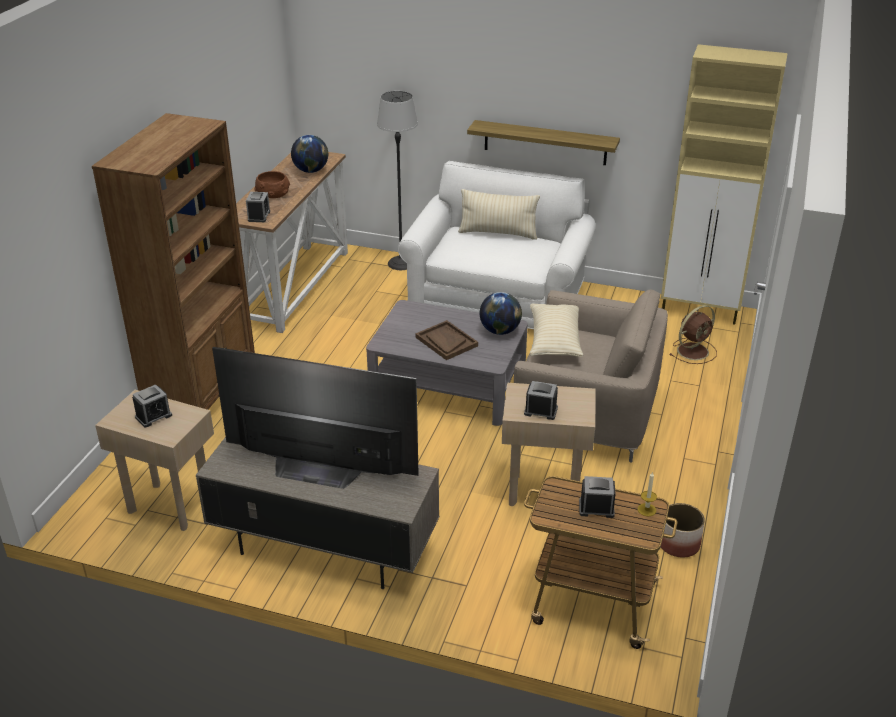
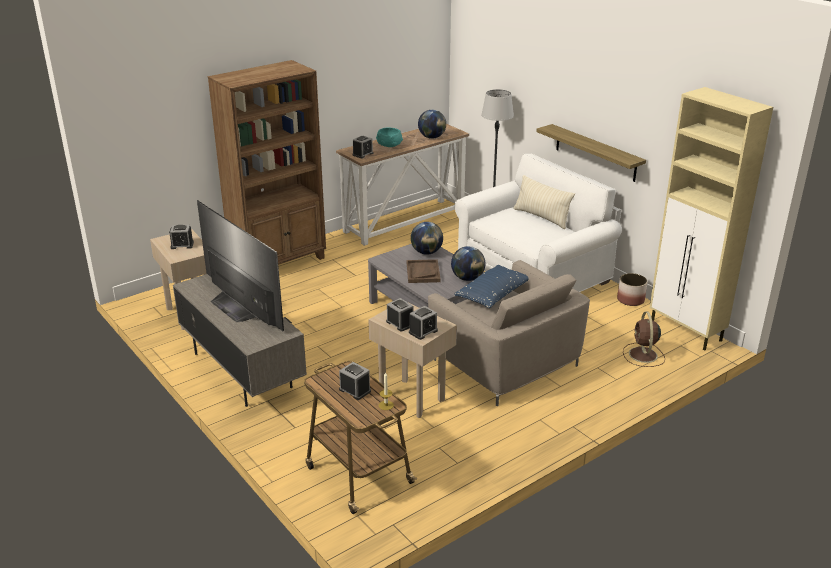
camera: 35 degrees right, 5 degrees down
brown bowl [254,171,290,198] -> turquoise bowl [376,128,403,147]
beige pillow [530,304,583,357] -> blue pillow [455,265,529,308]
planter [661,503,705,558] -> planter moved to [617,273,647,306]
brown fan [670,305,717,364] -> brown fan turned 90 degrees clockwise [623,312,665,367]
none -> alarm clock [409,306,438,340]
none -> globe [411,222,443,255]

